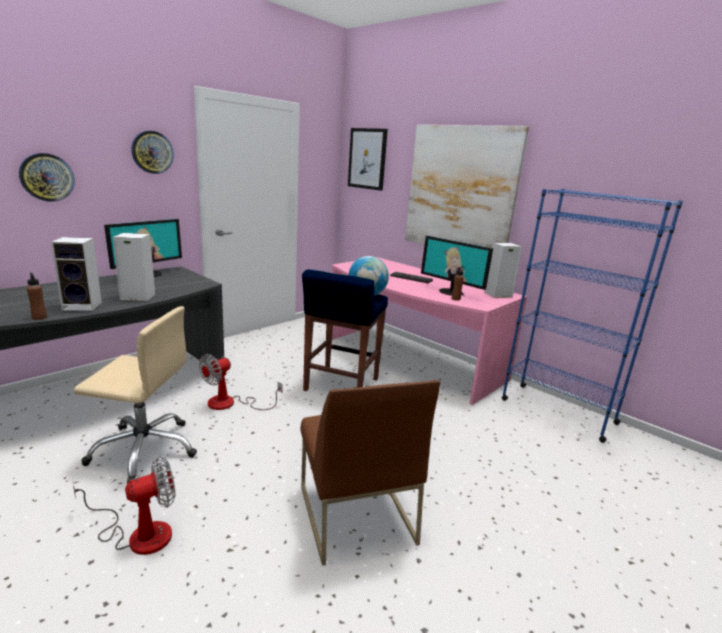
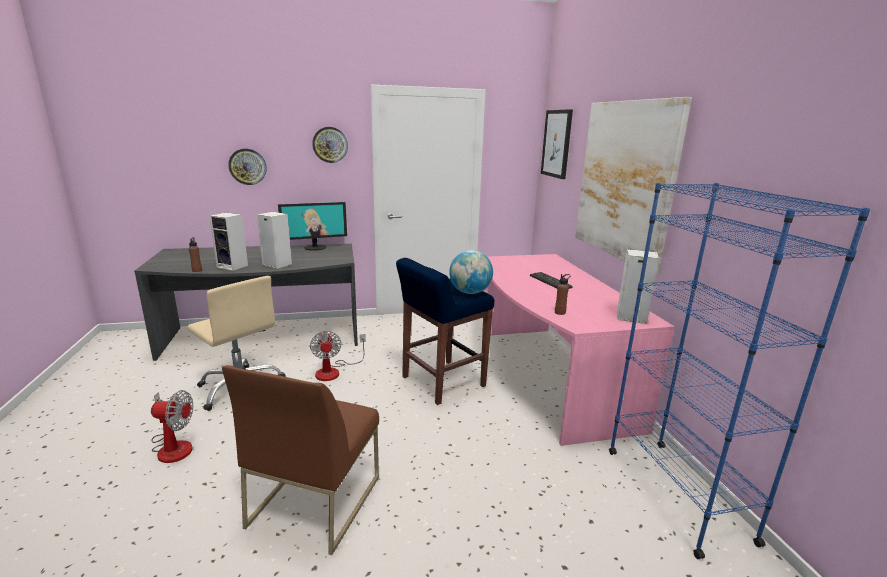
camera: 35 degrees right, 0 degrees up
fan [199,354,283,410] -> fan turned 90 degrees counterclockwise [310,331,366,381]
monitor [421,236,493,296] -> none

